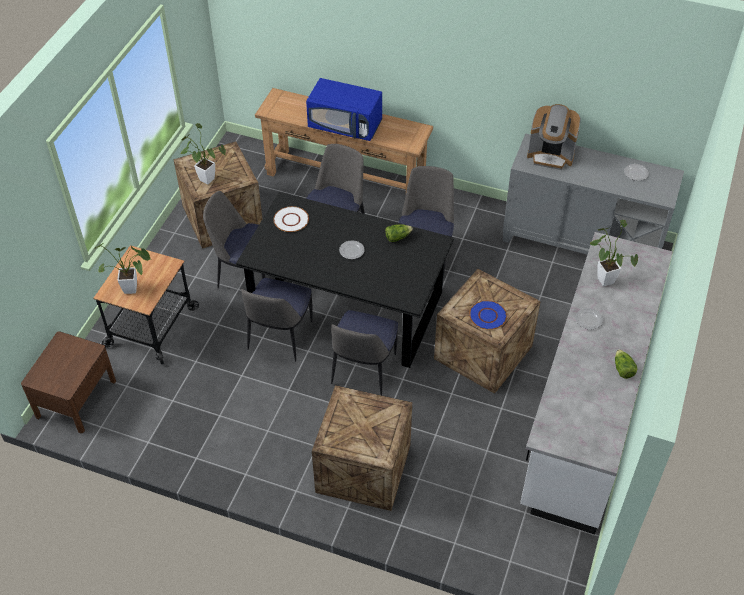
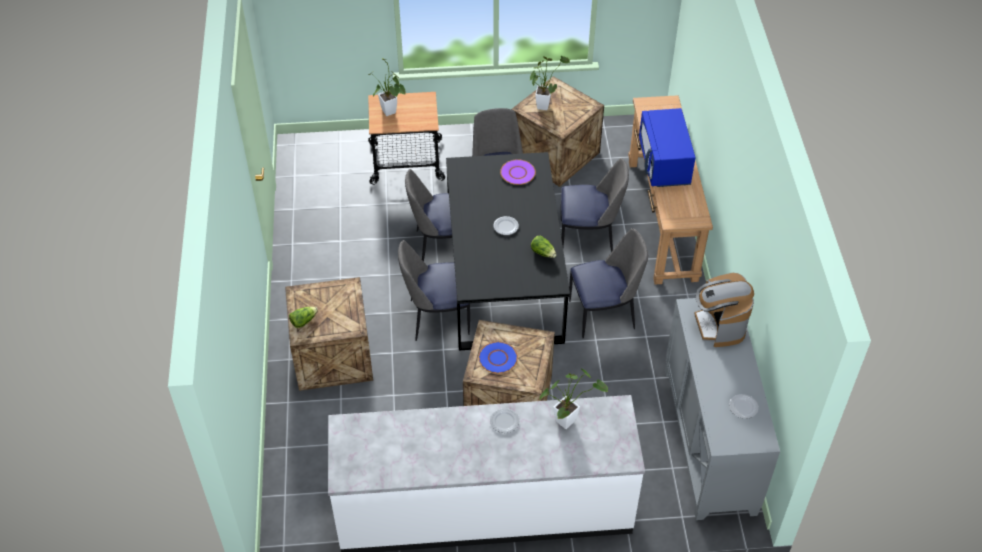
camera: 65 degrees right, 0 degrees up
brown nightstand [21,331,116,433] -> none
white plate [273,206,309,232] -> purple plate [500,159,536,185]
lettuce [615,349,637,379] -> lettuce moved to [289,307,318,328]

